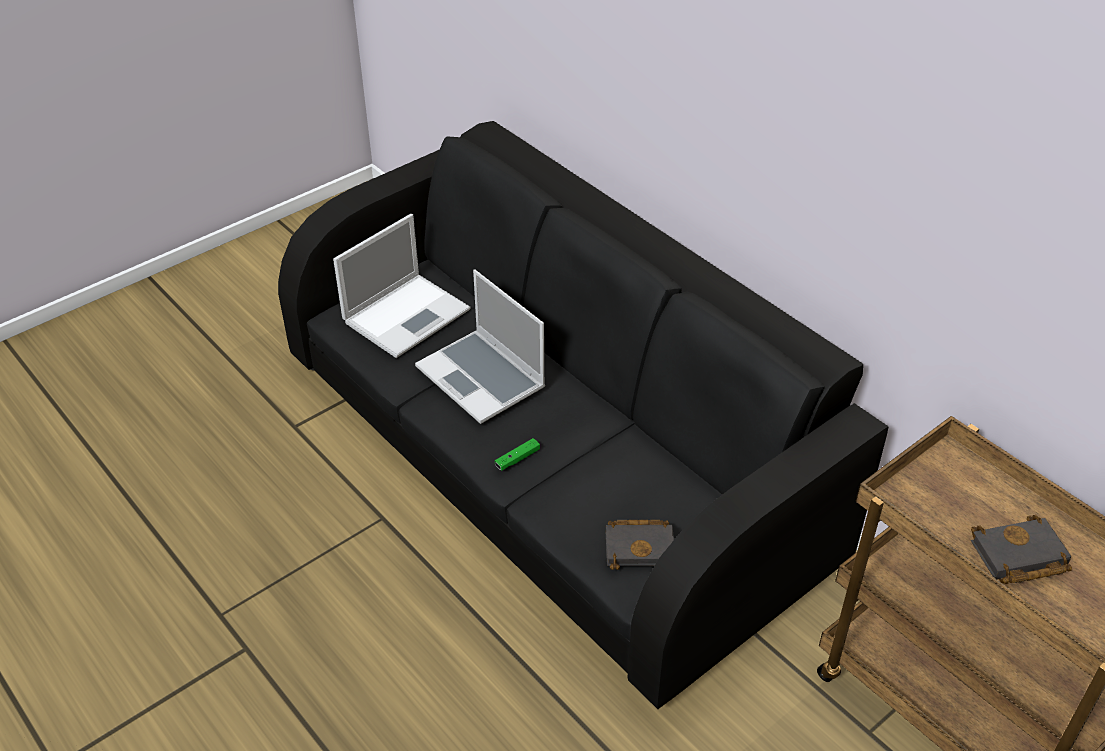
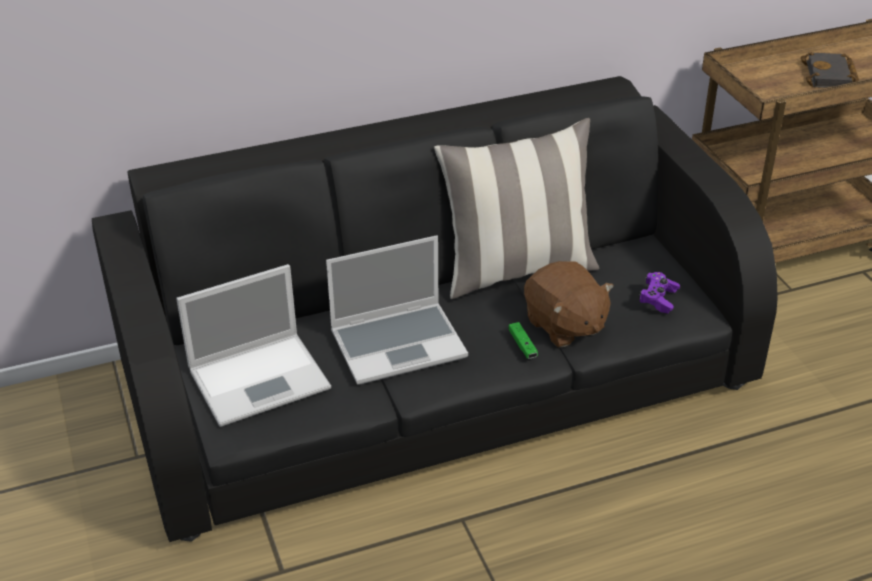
camera: 70 degrees left, 5 degrees down
laptop [333,214,470,358] -> laptop turned 90 degrees clockwise [176,264,331,427]
black book [606,520,674,570] -> purple game controller [639,272,680,313]
none -> pillow [434,118,599,299]
none -> brown plush toy [524,261,614,347]

